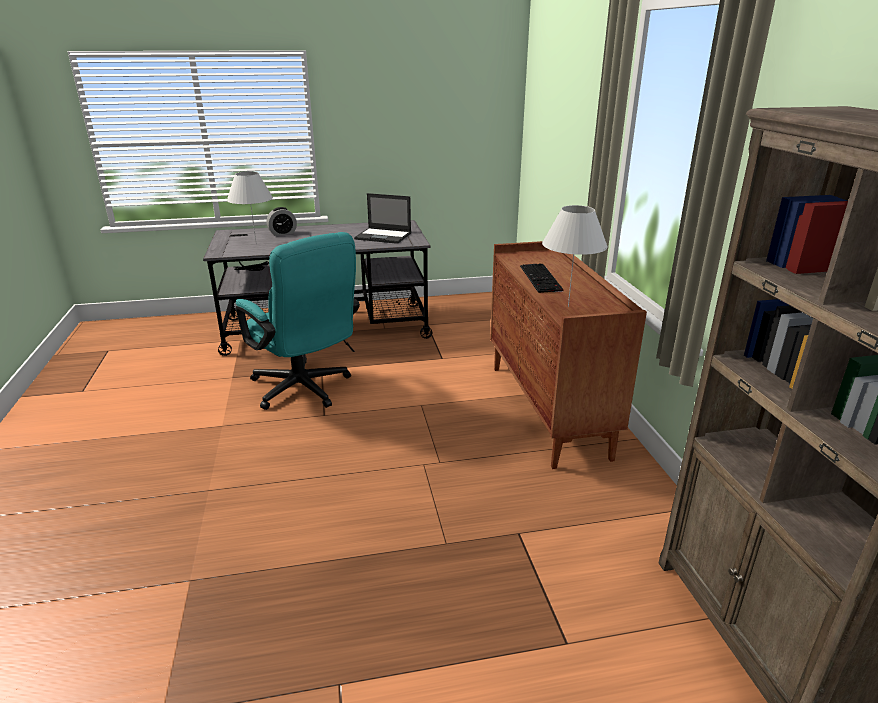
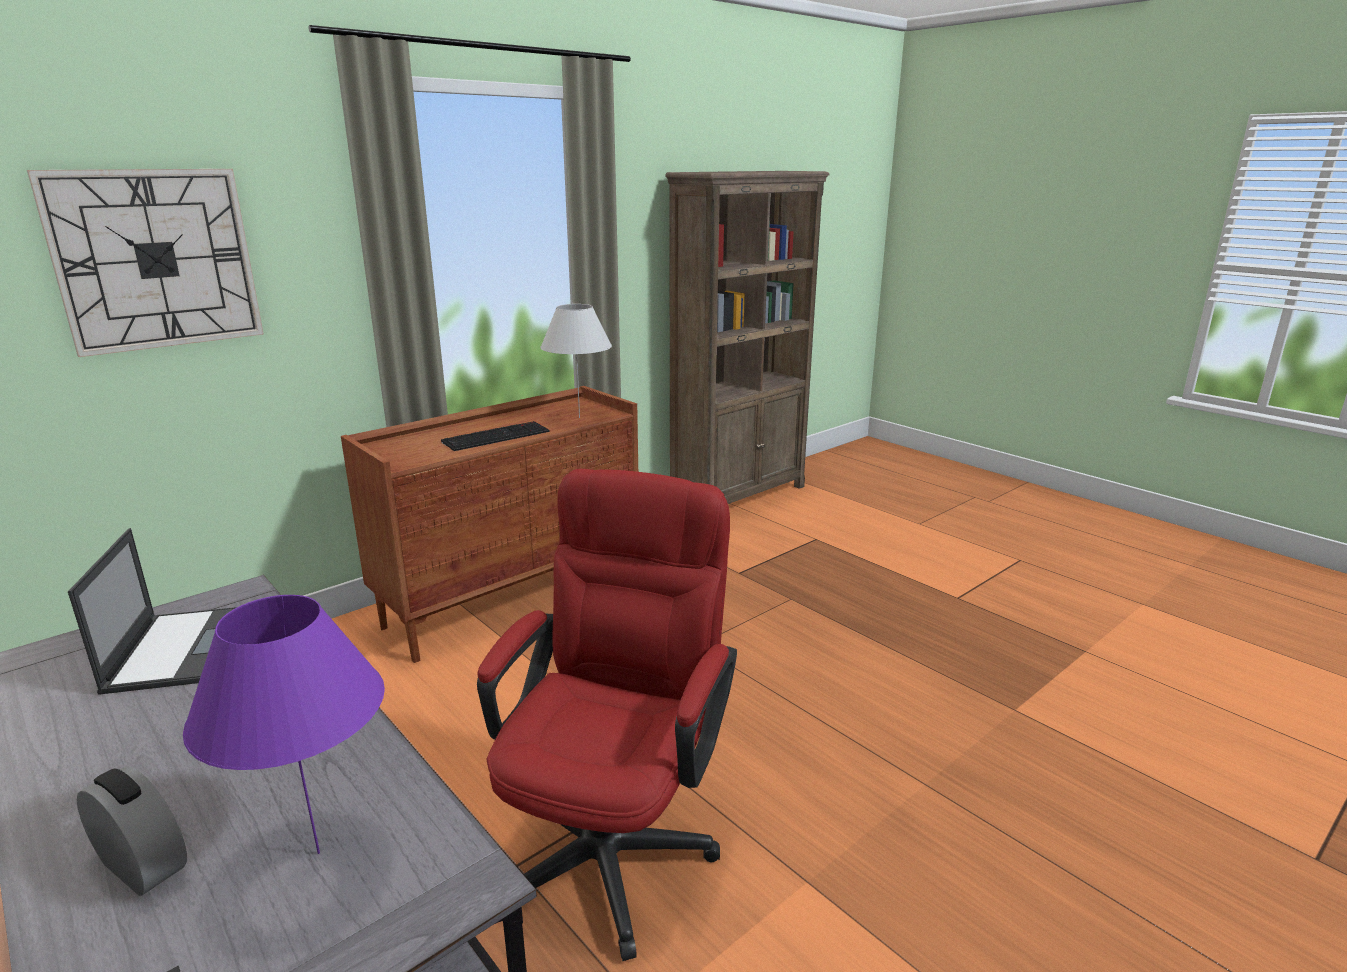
camera: 120 degrees left, 5 degrees down
white table lamp [227,171,273,245] -> purple table lamp [183,595,385,854]
turquoise office chair [236,232,360,410] -> red office chair [477,469,737,961]
none -> wall clock [27,169,264,357]

